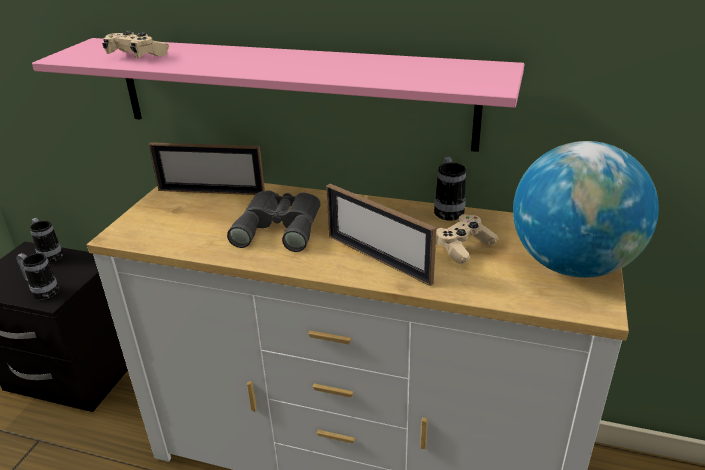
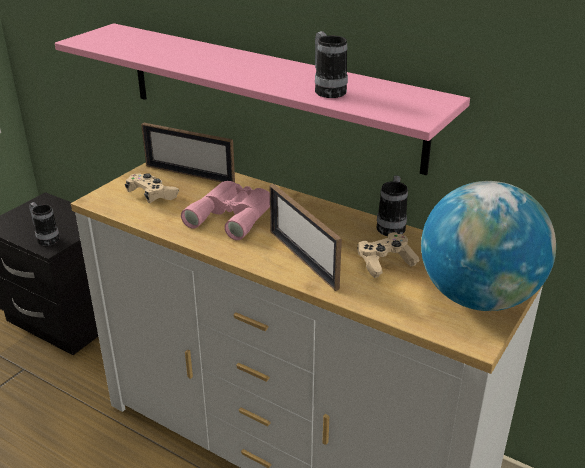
camera: 15 degrees right, 0 degrees up
mug [30,218,63,263] -> mug moved to [315,31,348,98]
beige game controller [102,30,169,58] -> beige game controller moved to [125,173,179,203]
grey binoculars [227,191,321,252] -> pink binoculars [181,181,270,240]

